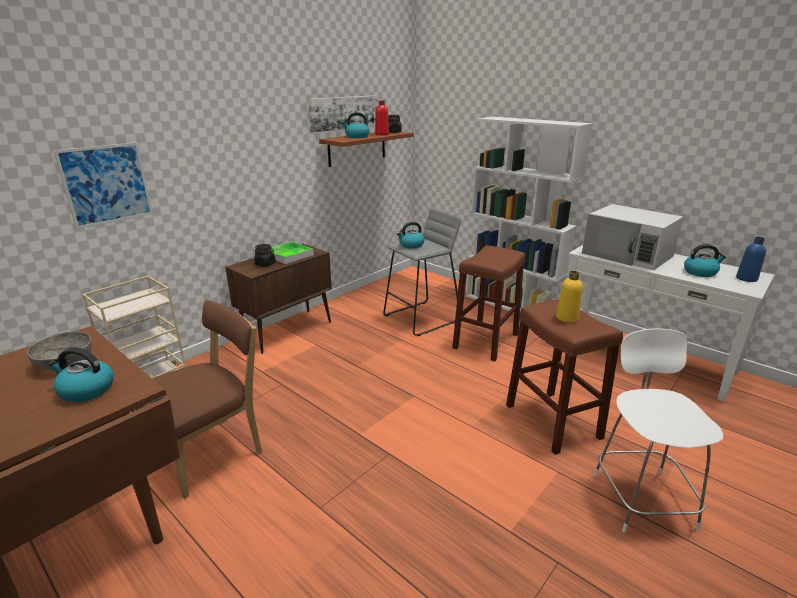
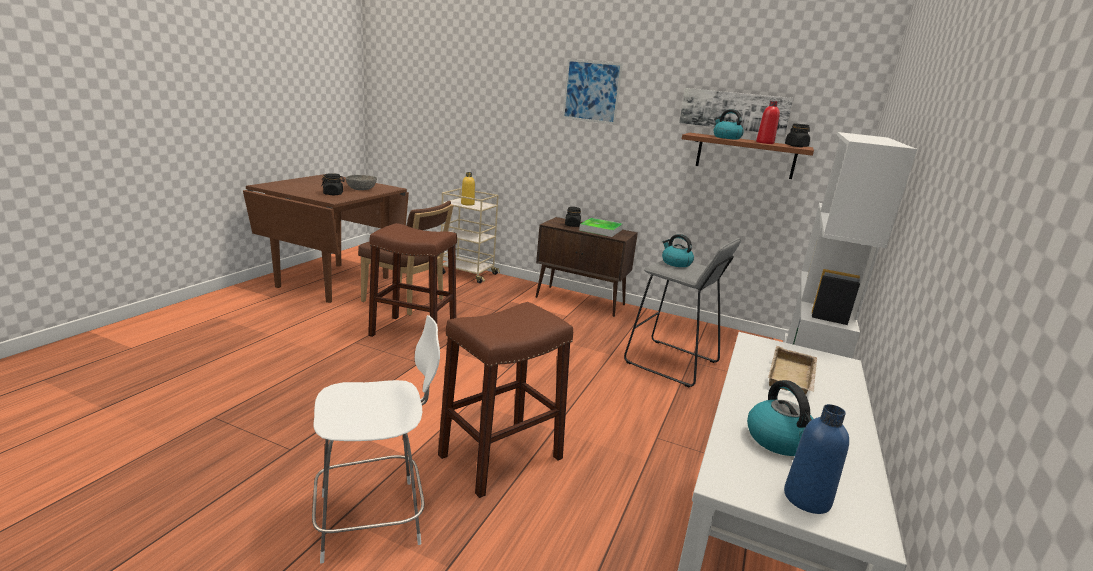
camera: 70 degrees right, 5 degrees down
kettle [49,347,113,402] -> black jar [321,173,345,195]
picture [53,142,153,229] -> picture moved to [562,59,623,124]
brown stool [452,245,525,361] -> brown stool moved to [368,223,457,337]
yellow bottle [556,271,583,323] -> yellow bottle moved to [461,172,475,206]
white microwave [582,204,683,270] -> beige tray [768,346,817,395]

